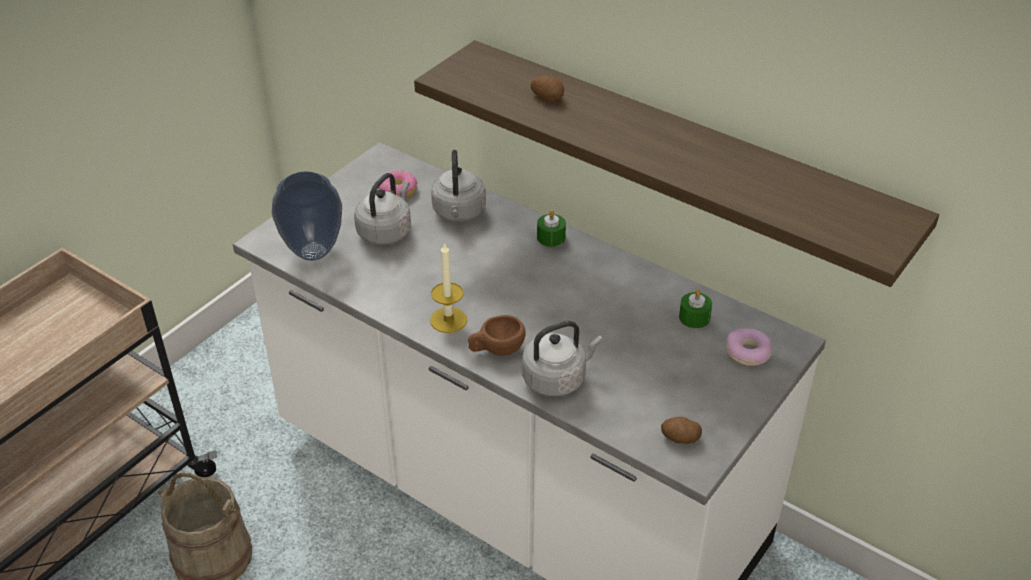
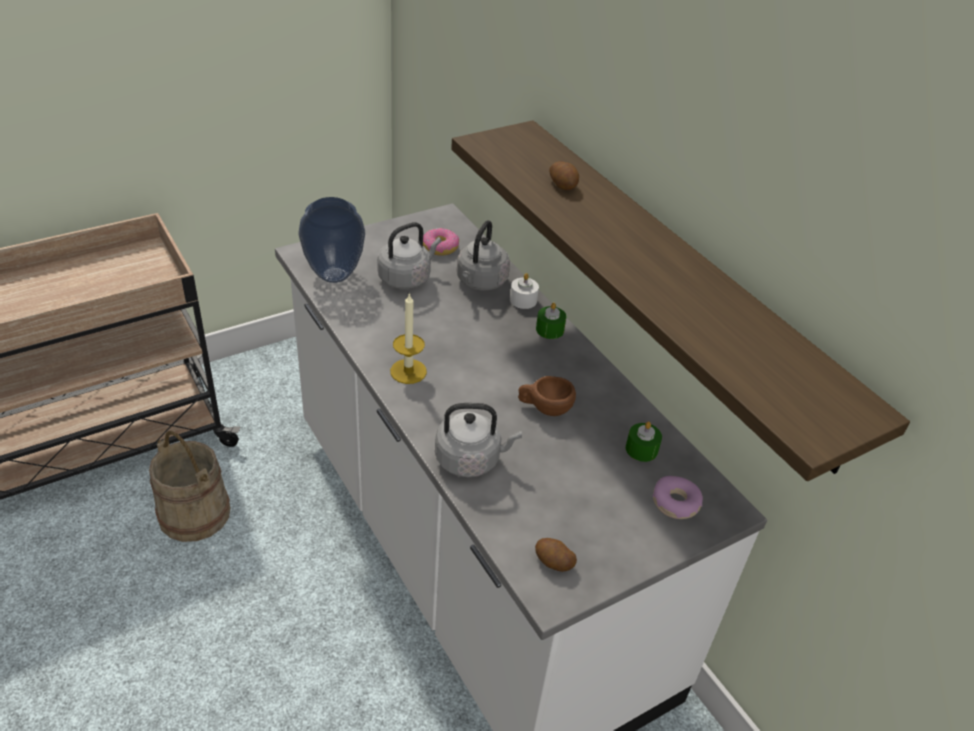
camera: 20 degrees right, 0 degrees up
brown cup [468,315,526,356] -> brown cup moved to [518,376,576,416]
none -> white candle [510,273,539,309]

